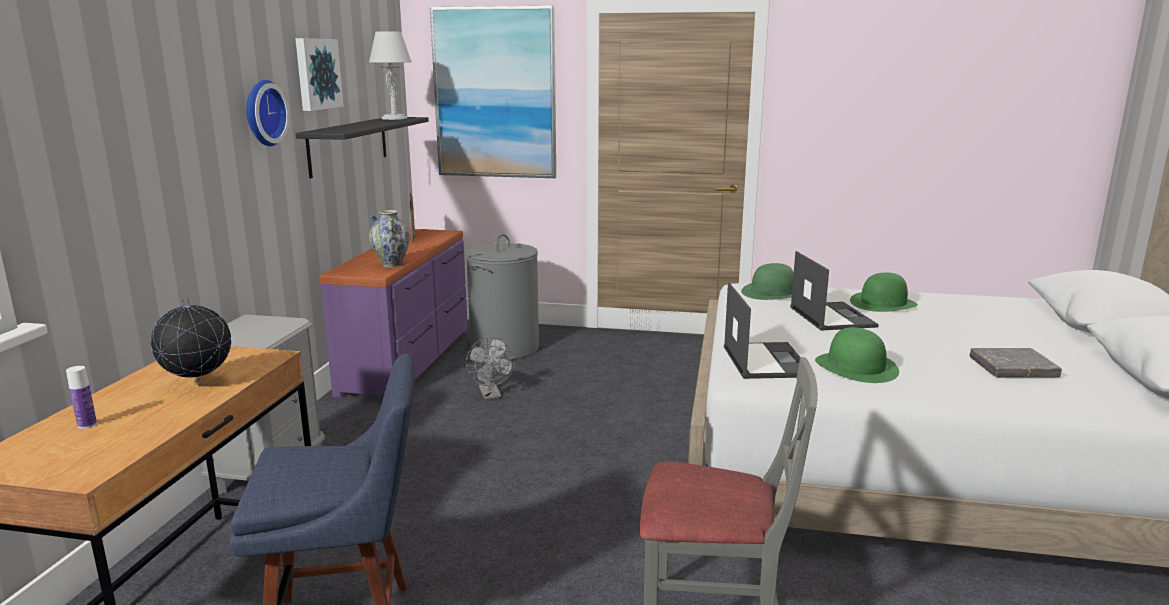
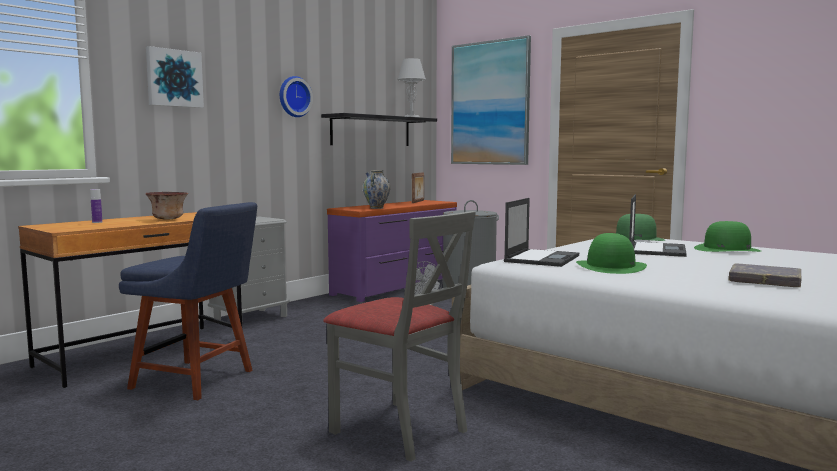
camera: 30 degrees right, 10 degrees down
globe [151,298,232,385] -> bowl [146,192,188,220]
picture [295,38,344,111] -> picture moved to [146,46,204,108]

